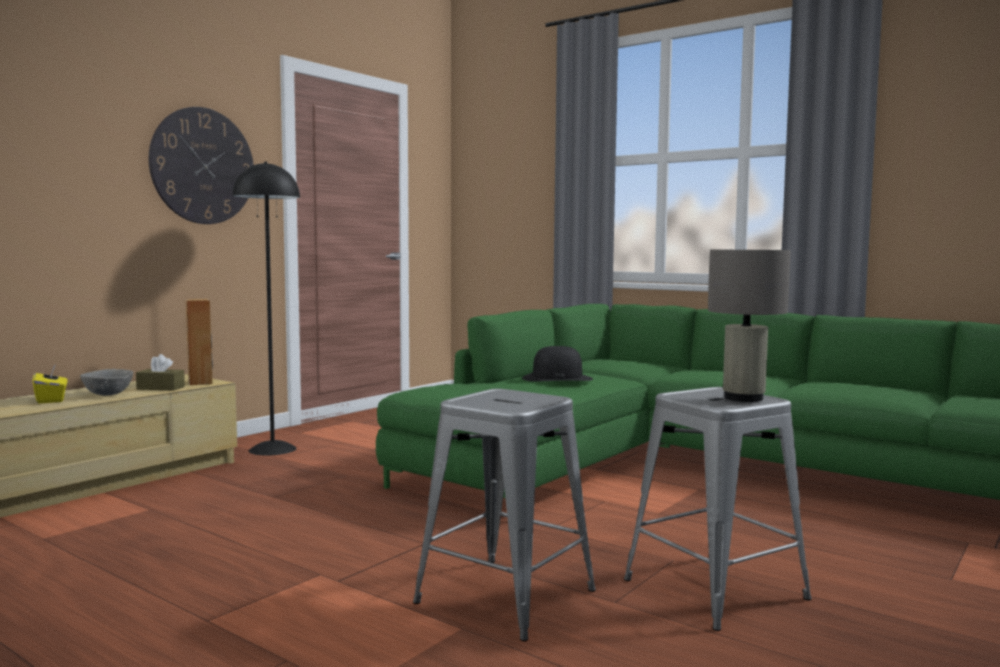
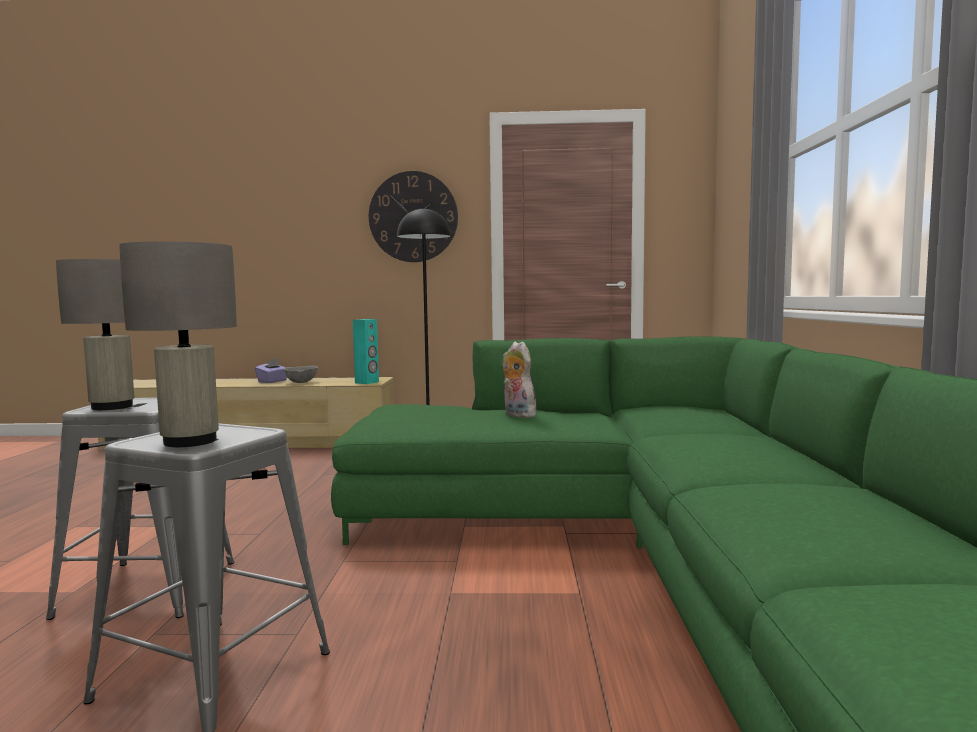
camera: 55 degrees right, 0 degrees up
yellow tissue box [33,364,67,404] -> purple tissue box [255,359,287,383]
brown tissue box [136,354,185,391] -> none
brown speaker [186,299,213,385] -> turquoise speaker [353,319,379,384]
black hat [522,346,593,382] -> plush toy [503,342,537,418]
none -> grey table lamp [56,259,134,410]

